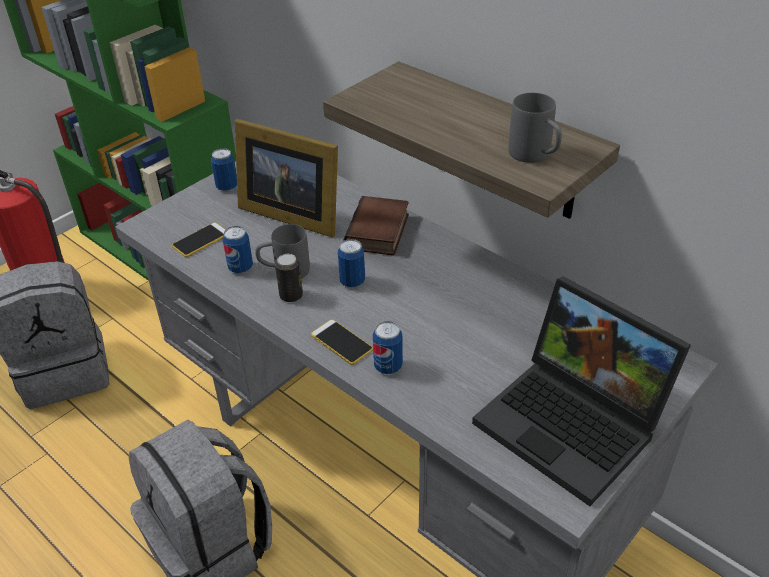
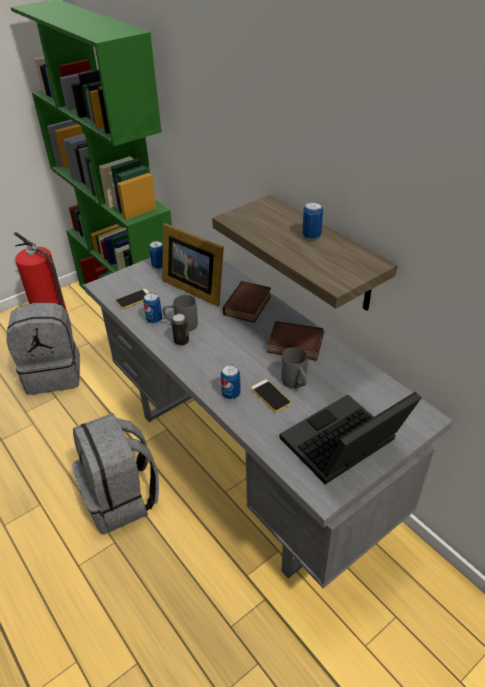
camera: 10 degrees right, 0 degrees up
phone [311,320,373,365] -> phone moved to [251,379,291,412]
can [338,239,365,288] -> can moved to [302,202,323,240]
laptop [472,276,691,506] -> laptop turned 90 degrees clockwise [279,391,421,484]
grey mug [508,93,562,163] -> grey mug moved to [281,347,308,388]
none -> book [268,321,324,361]

